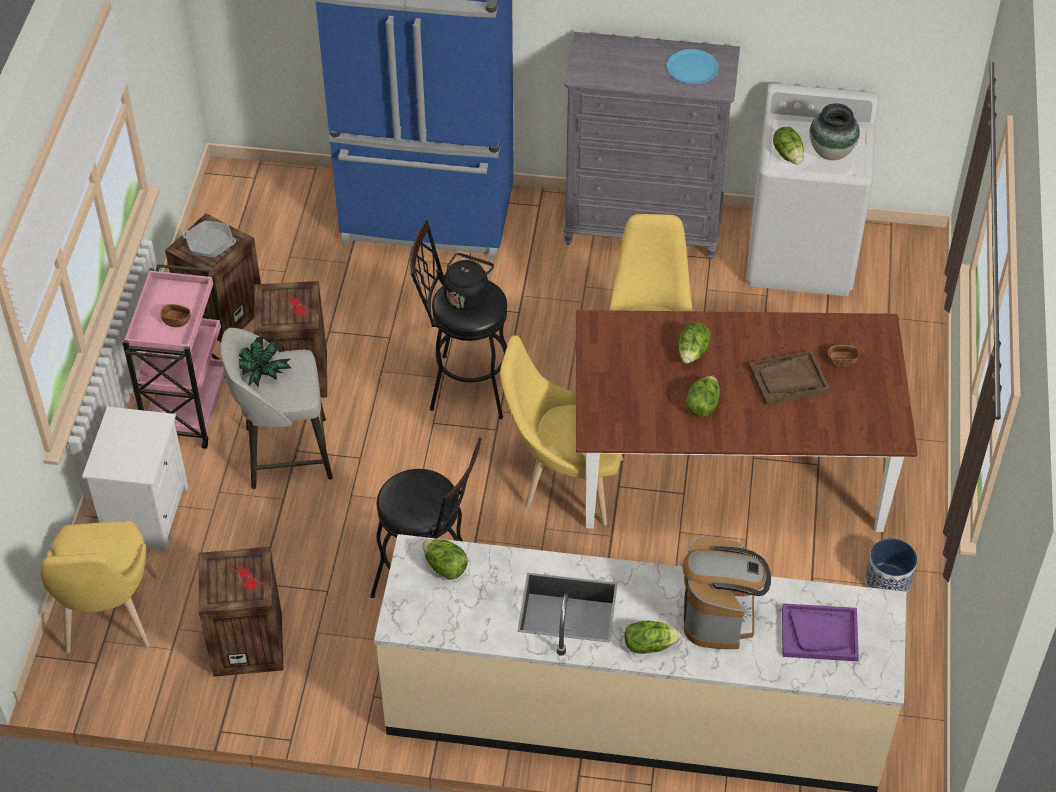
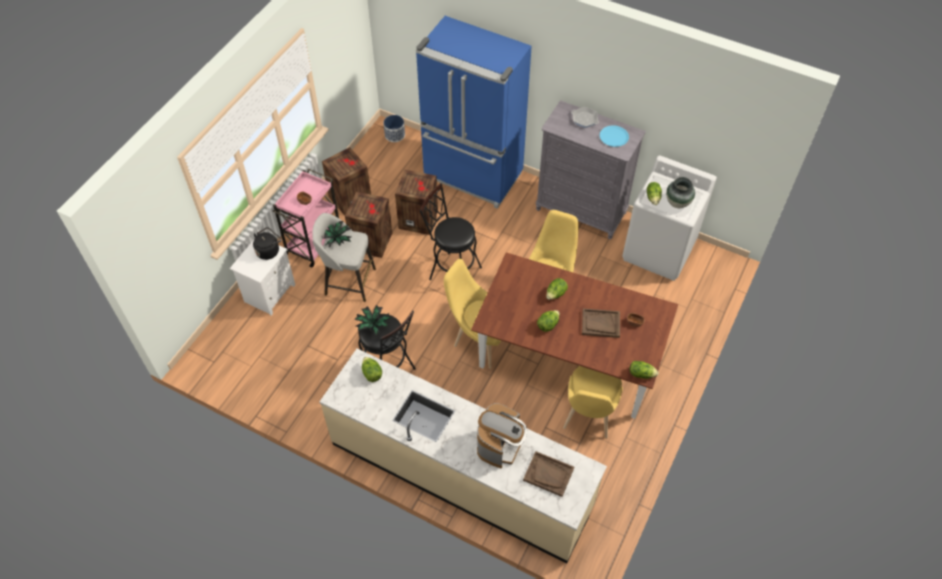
camera: 20 degrees right, 5 degrees up
yellow chair [40,521,157,653] -> yellow chair moved to [563,366,623,439]
frying pan [183,221,236,257] -> frying pan moved to [571,107,599,128]
crate [199,547,283,677] -> crate moved to [395,170,438,235]
black kettle [436,253,494,311] -> black kettle moved to [253,227,281,260]
lettuce [625,620,681,654] -> lettuce moved to [630,361,659,379]
purple tray [782,603,859,662] -> brown tray [523,451,574,497]
planter [865,538,917,594] -> planter moved to [383,115,405,142]
none -> potted plant [354,305,391,336]

